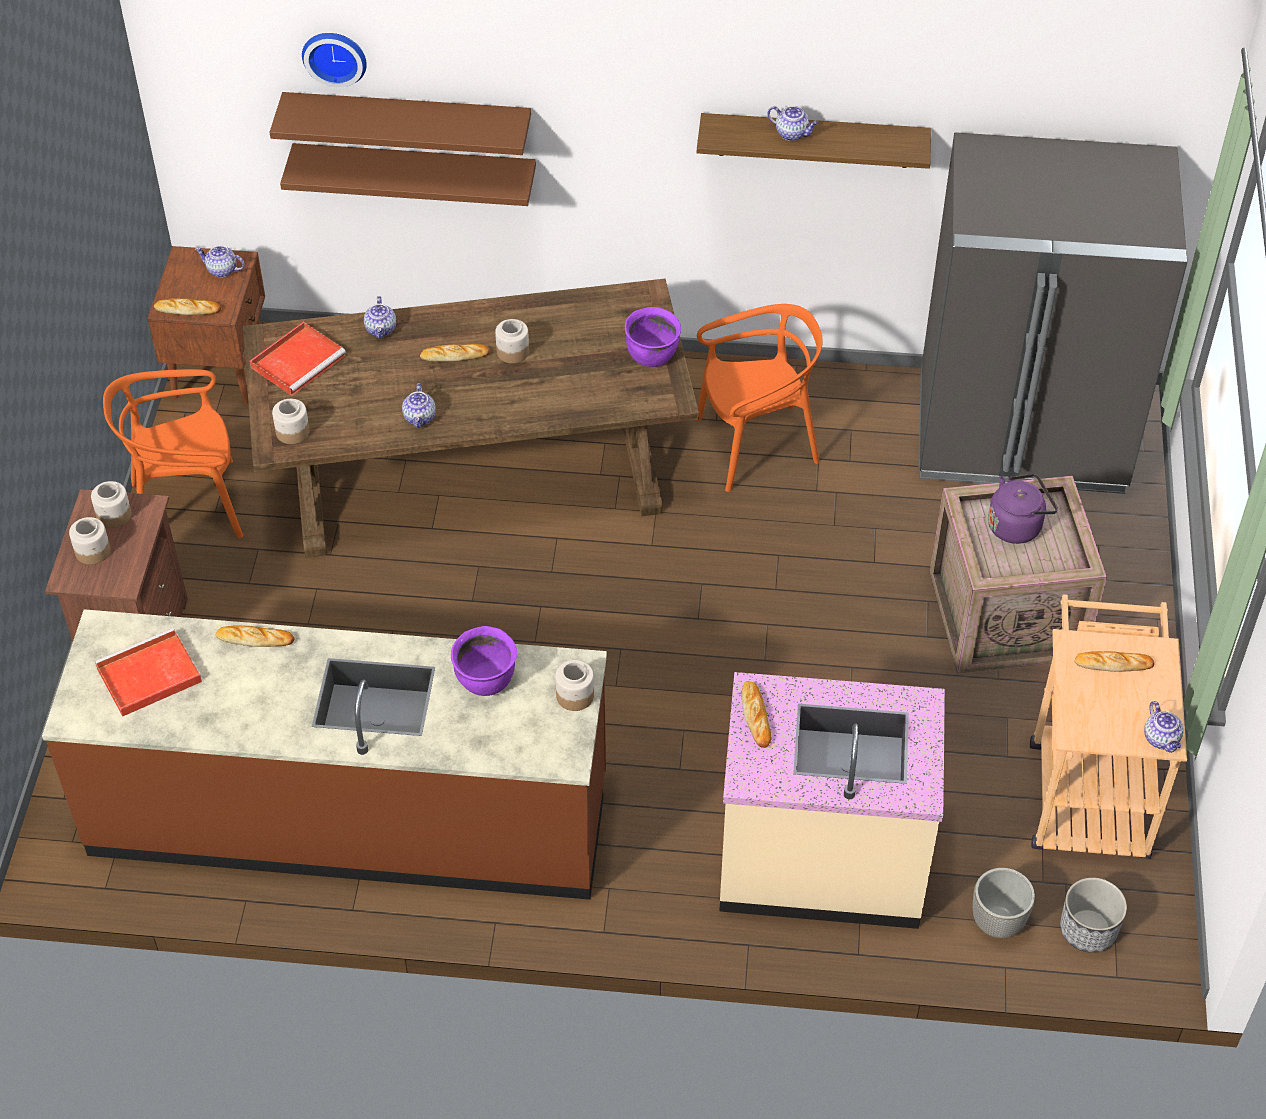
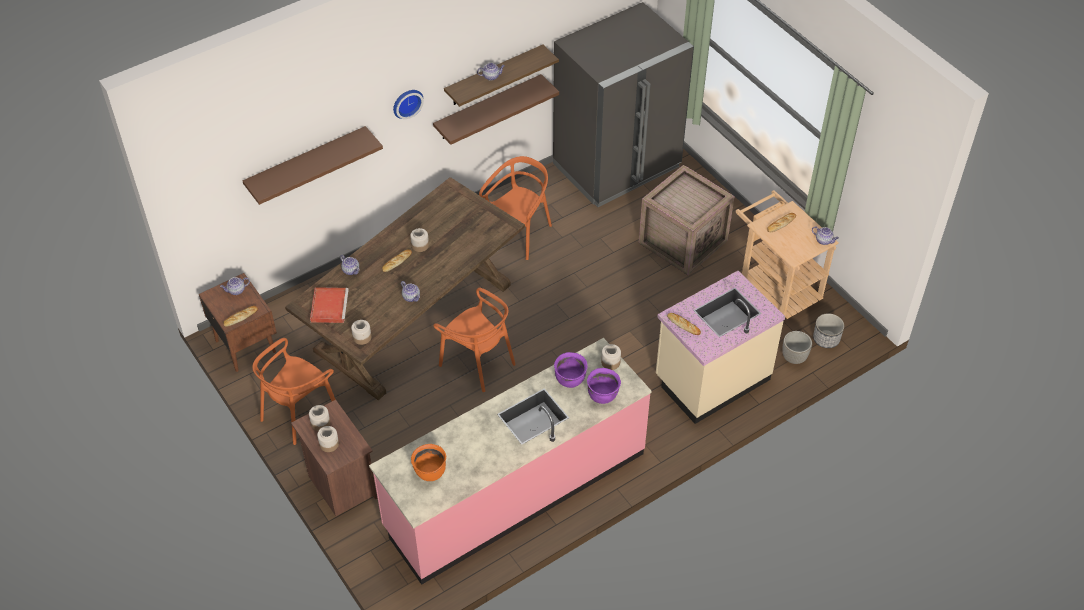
camera: 40 degrees left, 0 degrees up
brown counter [42,609,607,900] -> pink counter [369,338,652,585]
red tray [95,628,202,717] -> orange cooking pot [411,444,446,481]
bread [215,625,294,647] -> none
brown shelf [280,143,536,206] -> brown shelf moved to [433,74,559,145]
wall clock [302,33,367,88] -> wall clock moved to [393,90,424,119]
purple cooking pot [625,307,681,367] -> purple cooking pot moved to [587,368,621,404]
purple kettle [988,474,1058,544] -> none
none -> orange chair [433,288,516,392]

